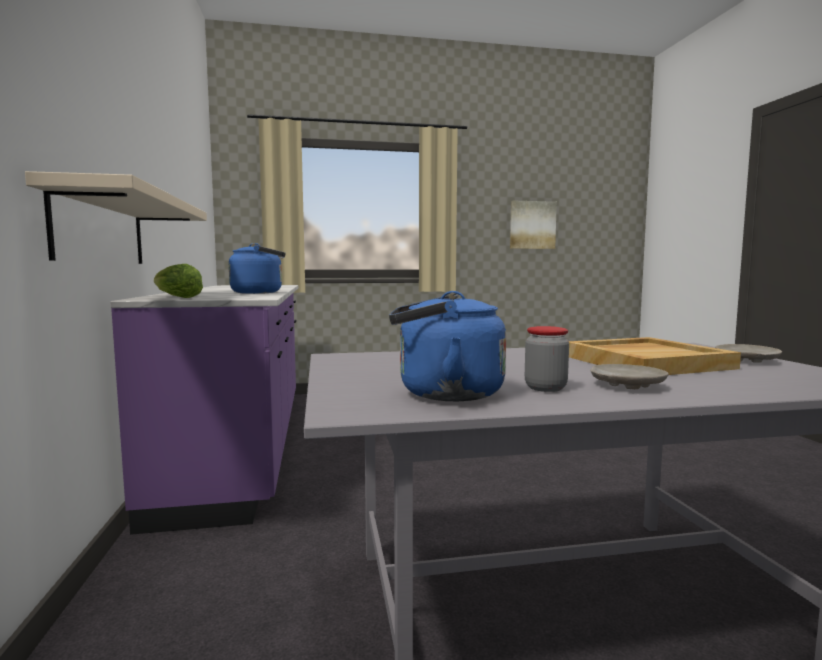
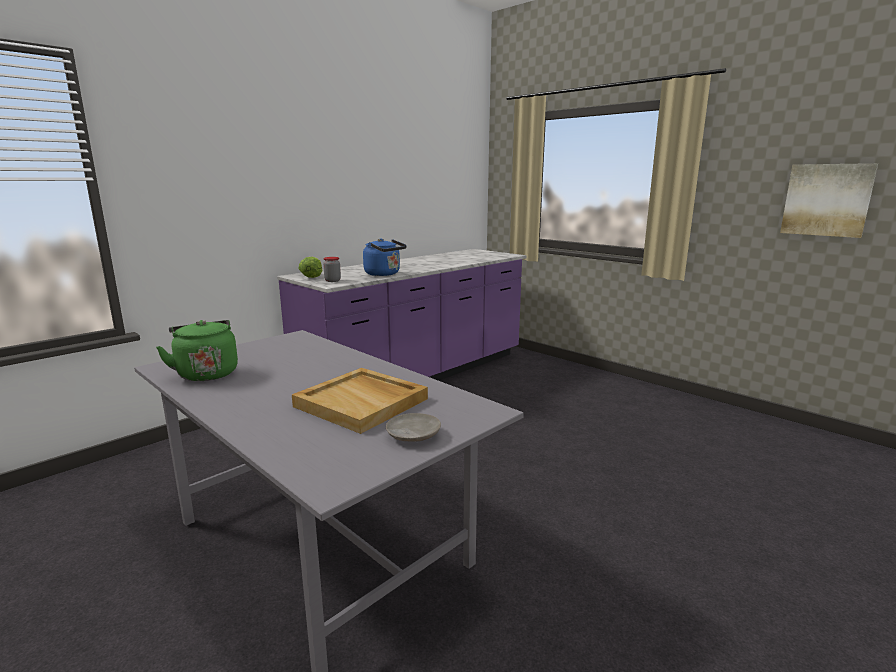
camera: 55 degrees right, 10 degrees up
beige shelf [25,171,207,264] -> none
blue kettle [389,291,506,401] -> green kettle [156,320,238,381]
jar [525,326,569,392] -> jar moved to [323,257,341,282]
beige plate [590,364,669,389] -> none

